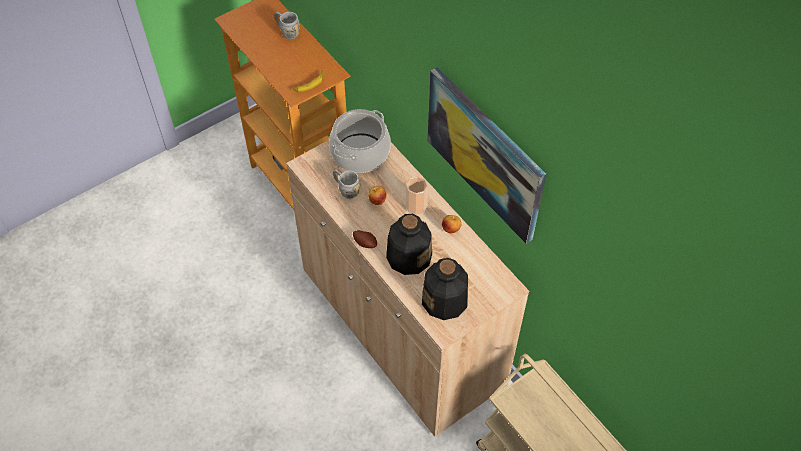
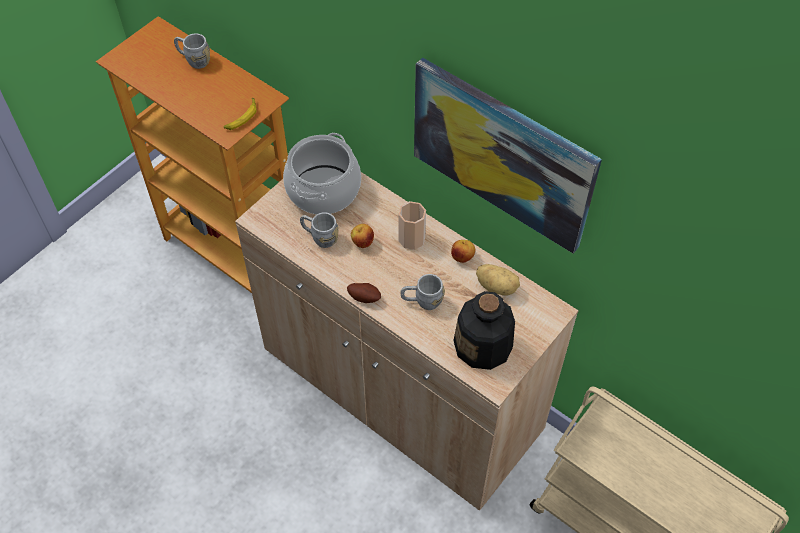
camera: 15 degrees left, 0 degrees up
bottle [386,214,432,275] -> grey mug [401,274,445,310]
none -> potato [476,264,520,296]

